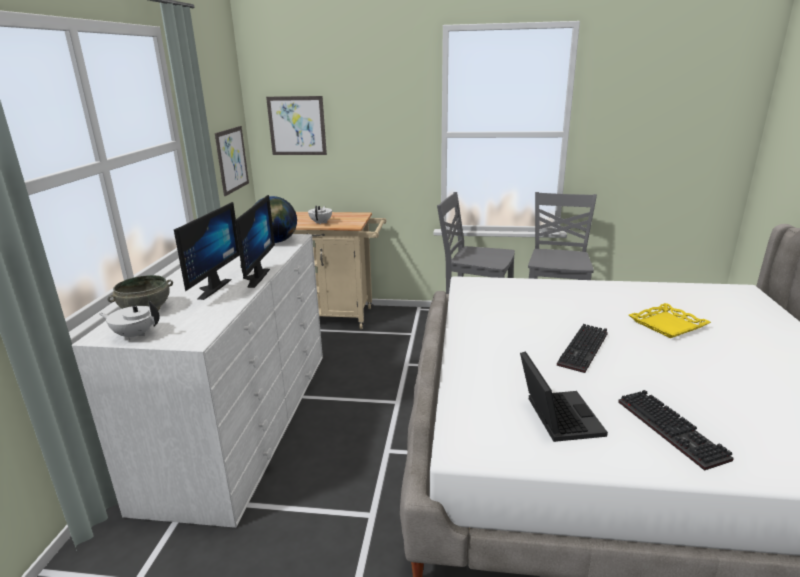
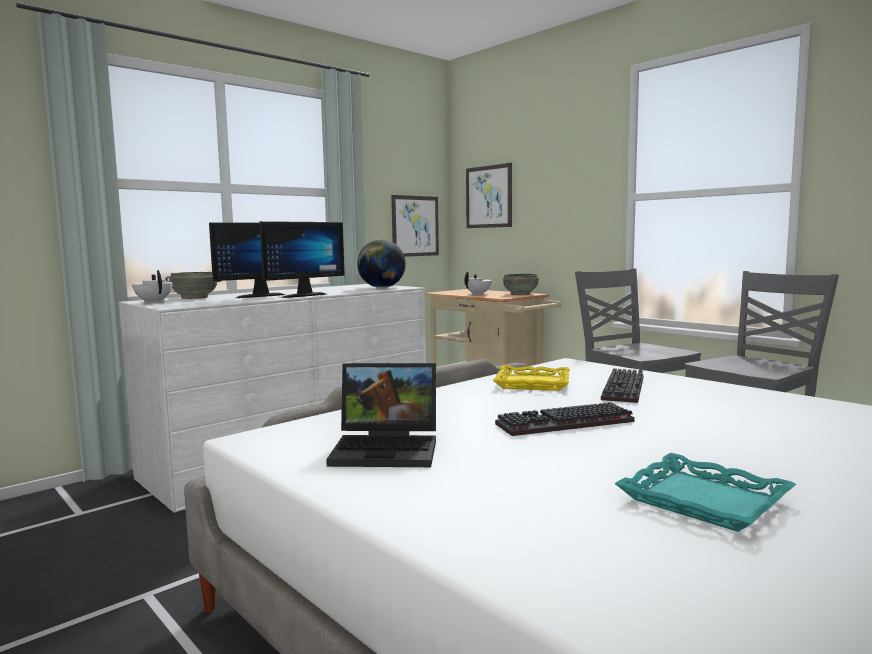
camera: 40 degrees right, 15 degrees down
laptop [520,351,608,442] -> laptop turned 60 degrees clockwise [326,363,436,467]
keyboard [618,390,734,471] -> keyboard moved to [601,368,644,403]
yellow tray [629,303,711,338] -> yellow tray moved to [493,365,570,391]
none -> grey bowl [503,274,538,295]
none -> turquoise tray [614,453,796,532]

